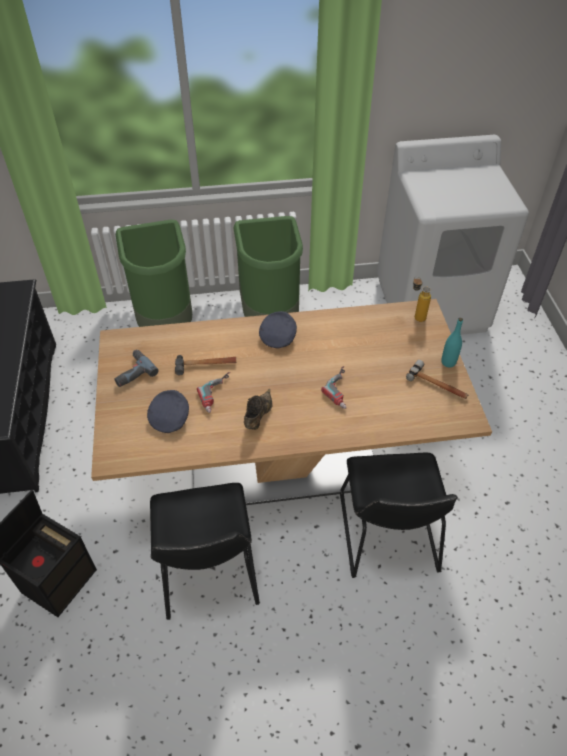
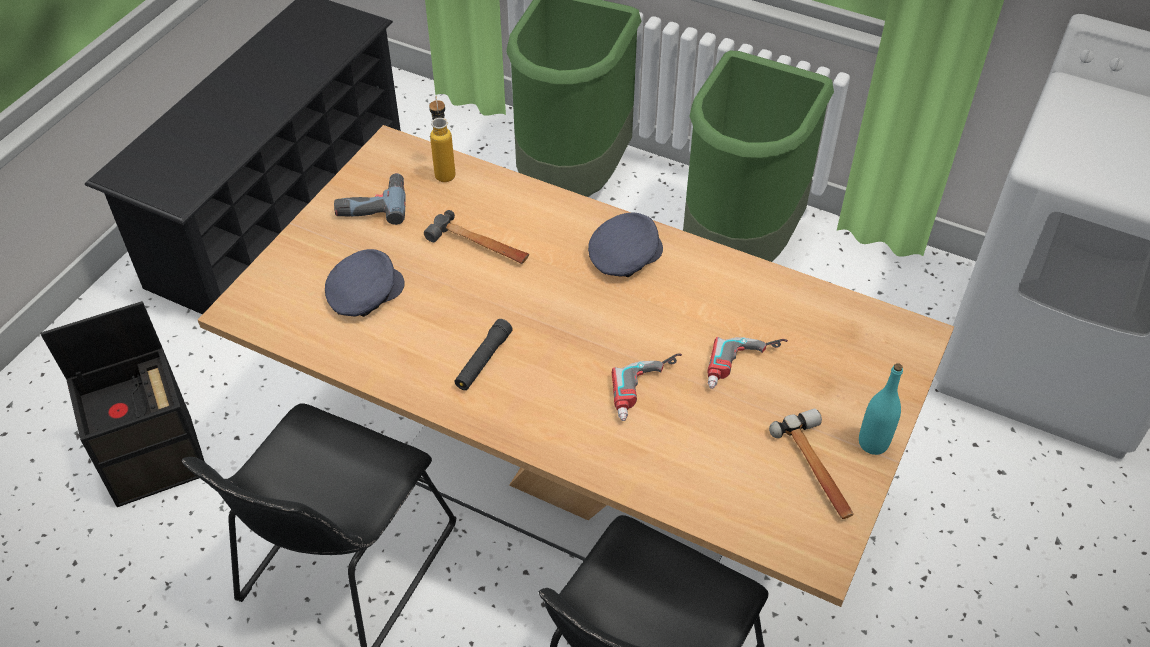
camera: 35 degrees right, 0 degrees up
power drill [197,372,231,413] -> power drill moved to [707,337,788,389]
brown shoe [244,389,273,430] -> black flashlight [454,319,513,390]
bottle [413,276,431,322] -> bottle moved to [429,96,455,182]

